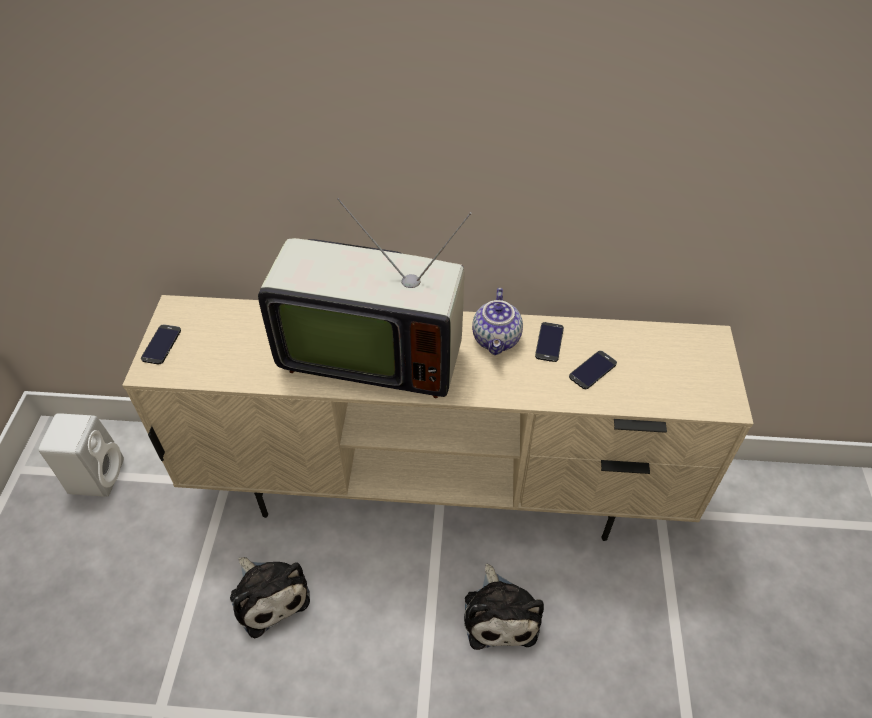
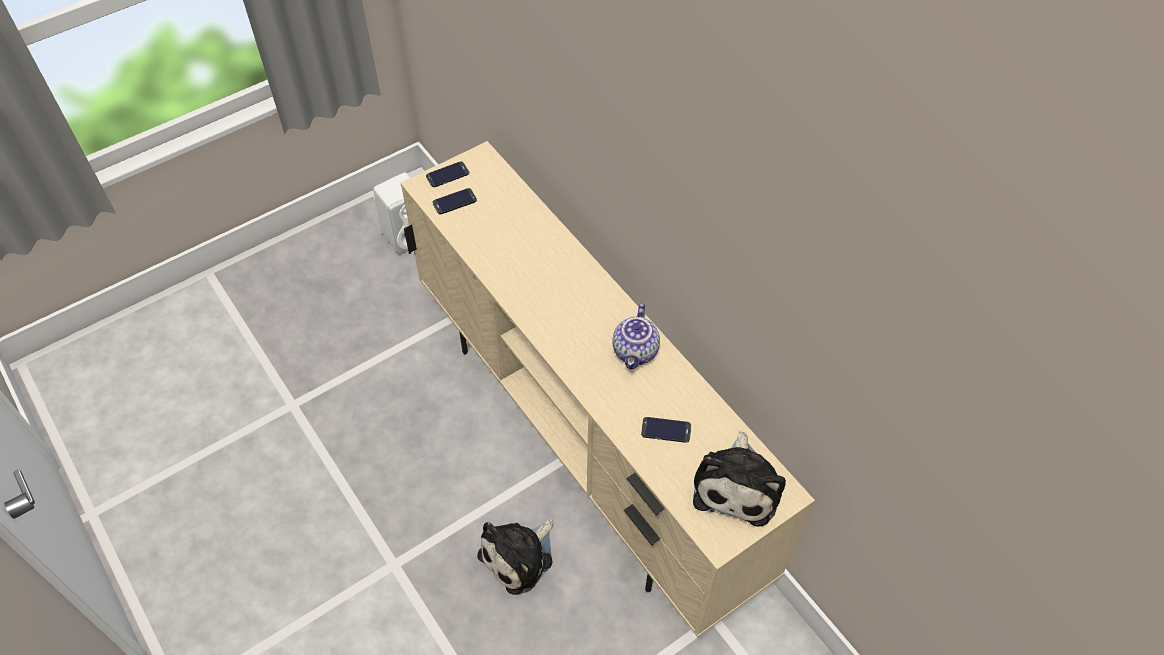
camera: 50 degrees right, 5 degrees up
plush toy [230,557,310,638] -> plush toy moved to [693,431,786,527]
television [258,198,472,398] -> none
teapot [472,288,523,355] -> teapot turned 45 degrees counterclockwise [612,303,660,369]
phone [535,322,564,362] -> phone moved to [433,188,477,214]

